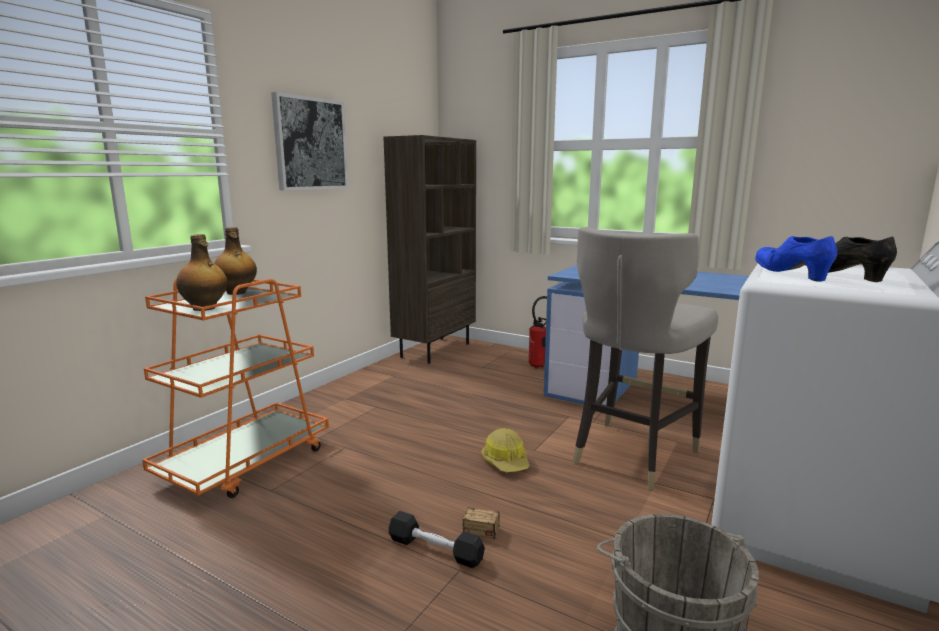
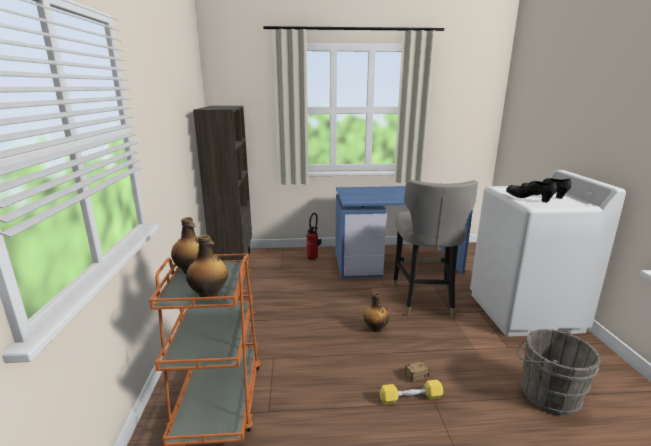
camera: 35 degrees left, 5 degrees up
picture [271,92,348,190] -> none
black dumbbell [388,511,485,568] -> yellow dumbbell [380,380,443,405]
hard hat [481,428,529,472] -> bottle [364,292,389,332]
blue shoe [755,236,837,282] -> black shoe [506,181,557,202]

